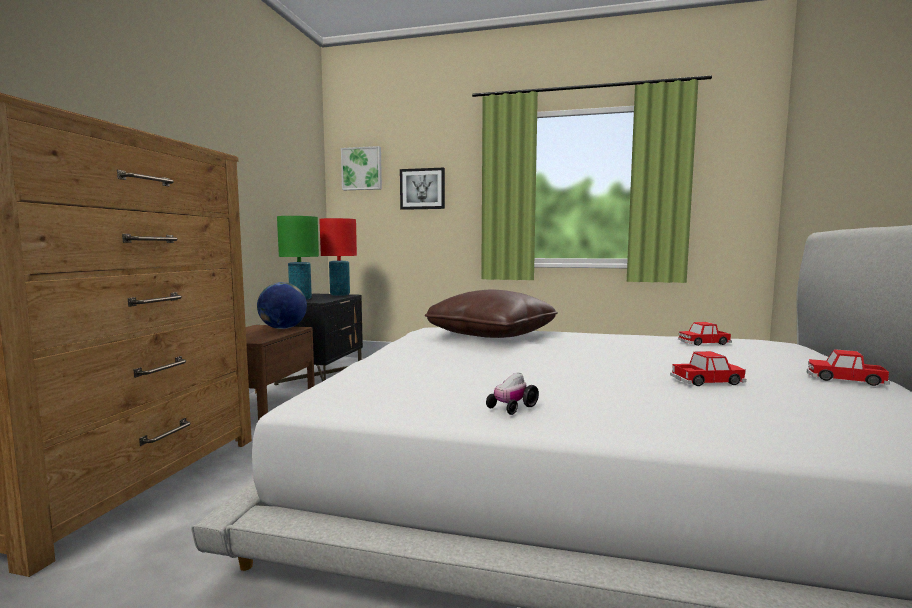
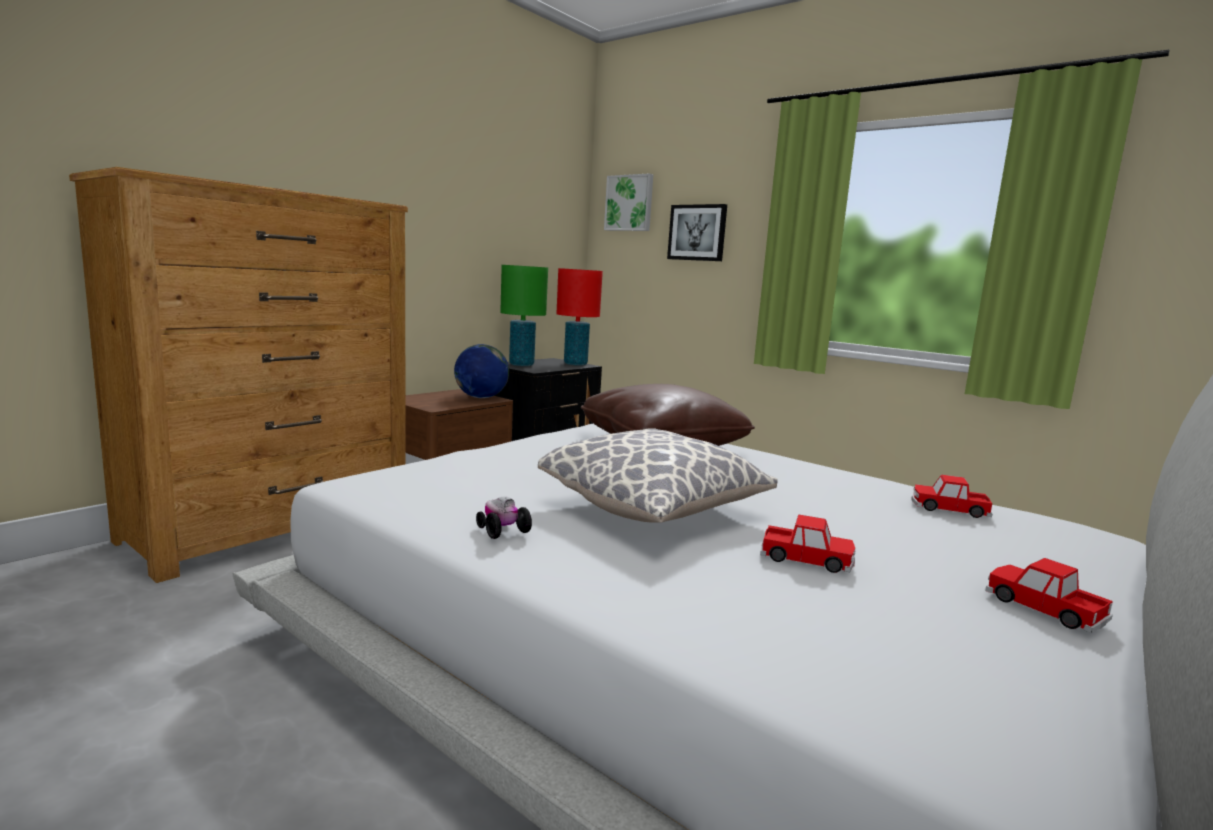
camera: 25 degrees right, 5 degrees up
toy car [486,372,539,415] -> toy car turned 75 degrees clockwise [476,496,532,539]
none -> pillow [538,429,778,523]

